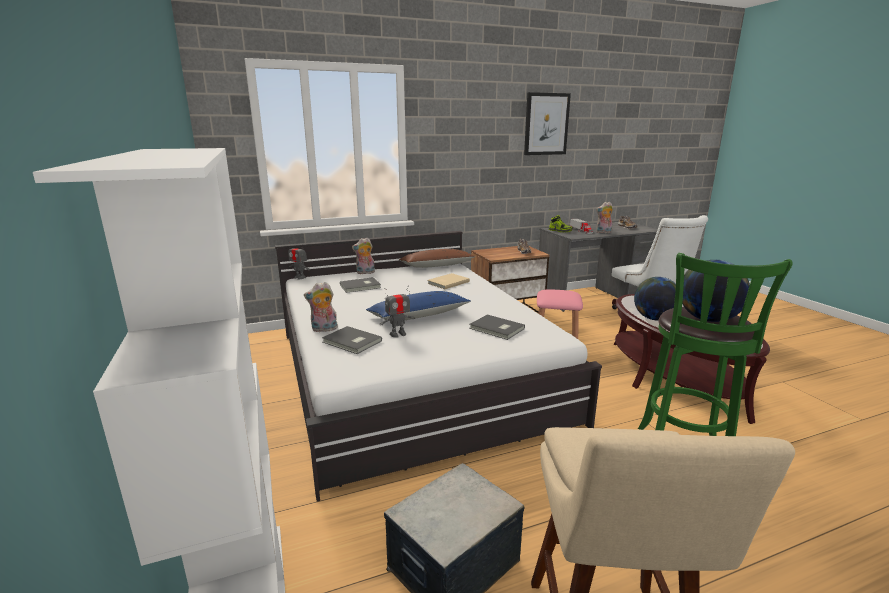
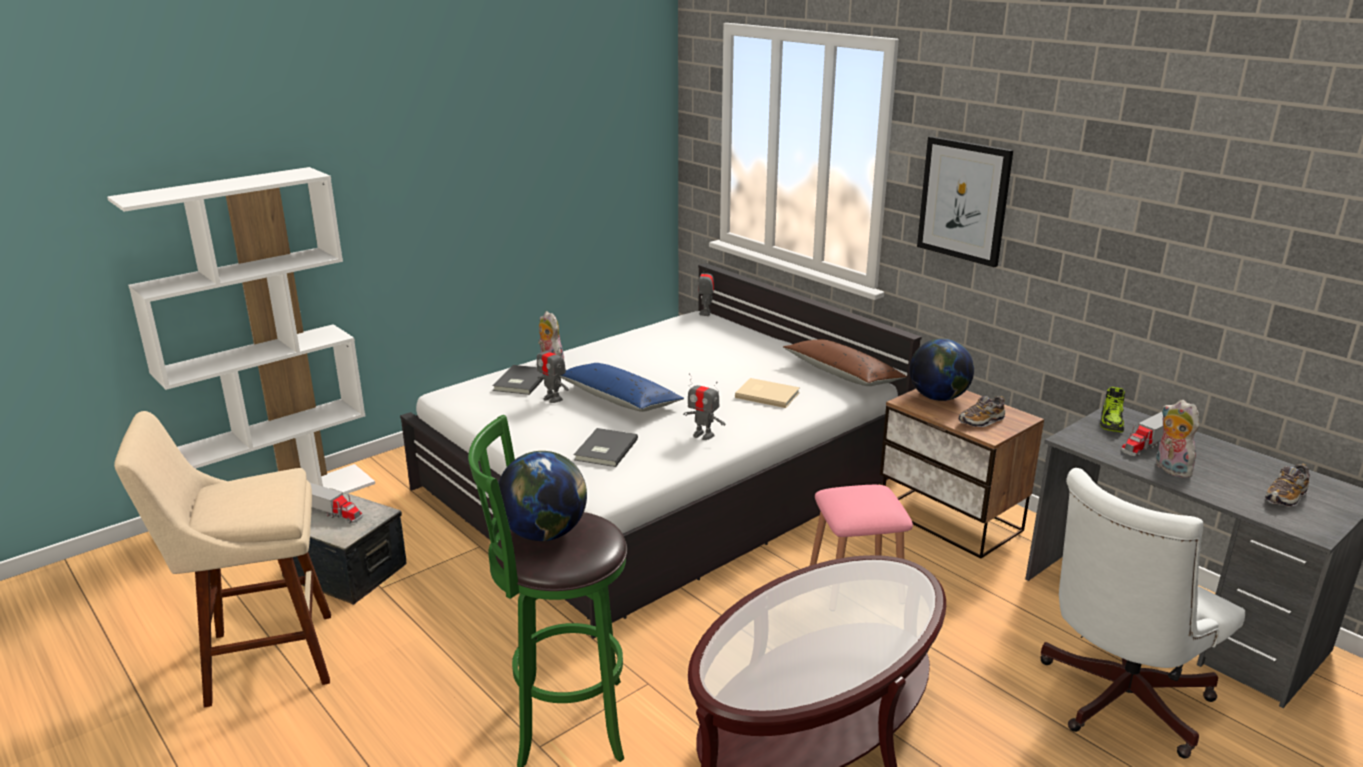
camera: 70 degrees right, 5 degrees up
grey book [340,277,381,293] -> none
plush toy [352,238,375,274] -> none
picture [524,92,571,155] -> picture moved to [917,136,1013,268]
globe [634,277,676,321] -> globe moved to [910,338,974,401]
none -> toy truck [310,483,363,523]
none -> toy robot [683,373,725,440]

